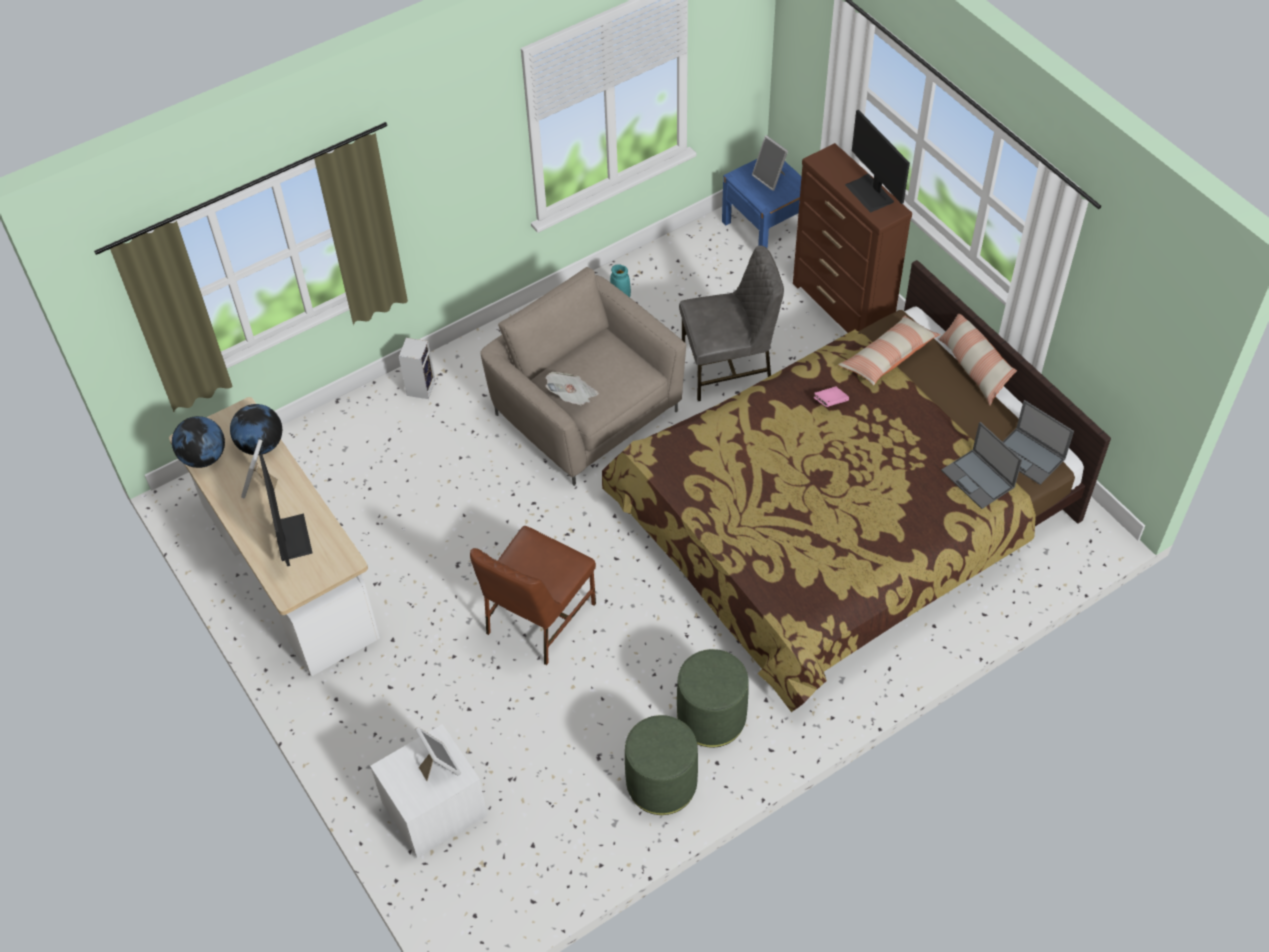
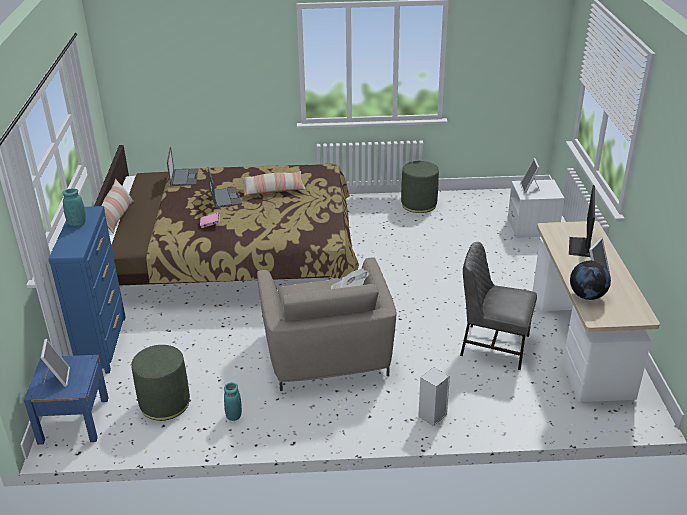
camera: 150 degrees left, 20 degrees down
globe [172,416,225,468] -> none
brown chair [470,526,596,665] -> none
green ottoman [677,649,749,747] -> green ottoman moved to [131,345,190,421]
grey chair [679,245,784,401] -> grey chair moved to [460,242,537,370]
brown dresser [793,143,912,333] -> blue dresser [48,206,126,374]
pillow [838,316,940,386] -> pillow moved to [241,171,306,196]
monitor [845,110,910,213] -> turquoise vase [63,188,86,226]
laptop [1003,400,1074,485] -> laptop moved to [207,167,242,208]

